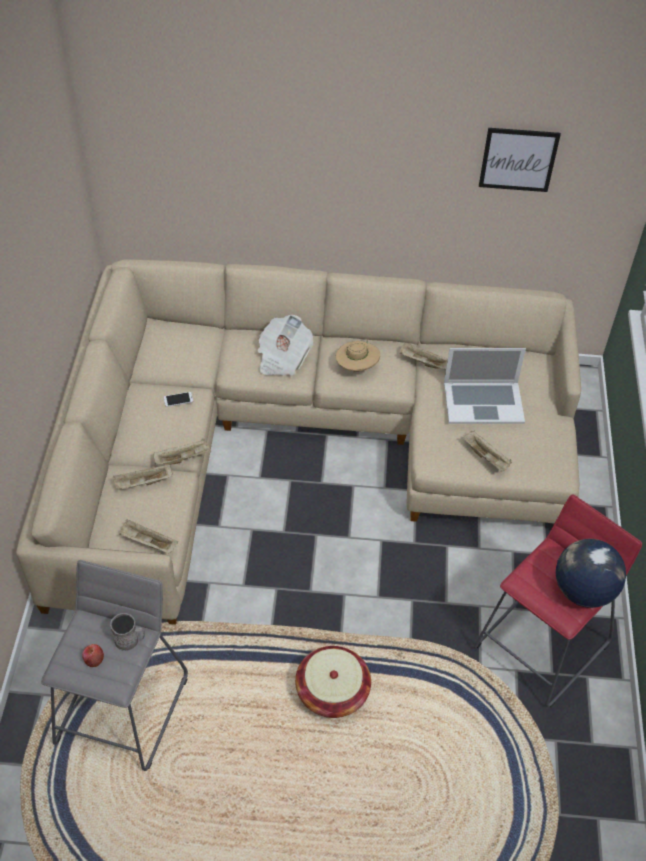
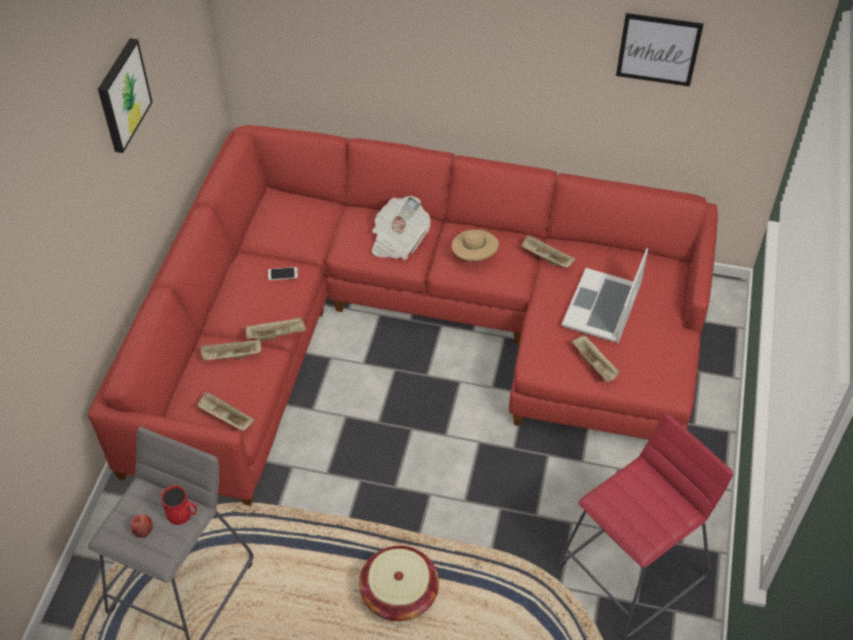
camera: 10 degrees right, 0 degrees up
beige sofa [16,259,581,625] -> red sofa [88,125,718,506]
grey mug [110,613,145,651] -> red mug [161,486,197,525]
laptop [444,348,526,424] -> laptop turned 105 degrees clockwise [561,248,648,343]
globe [556,539,626,608] -> none
none -> picture [98,38,153,153]

